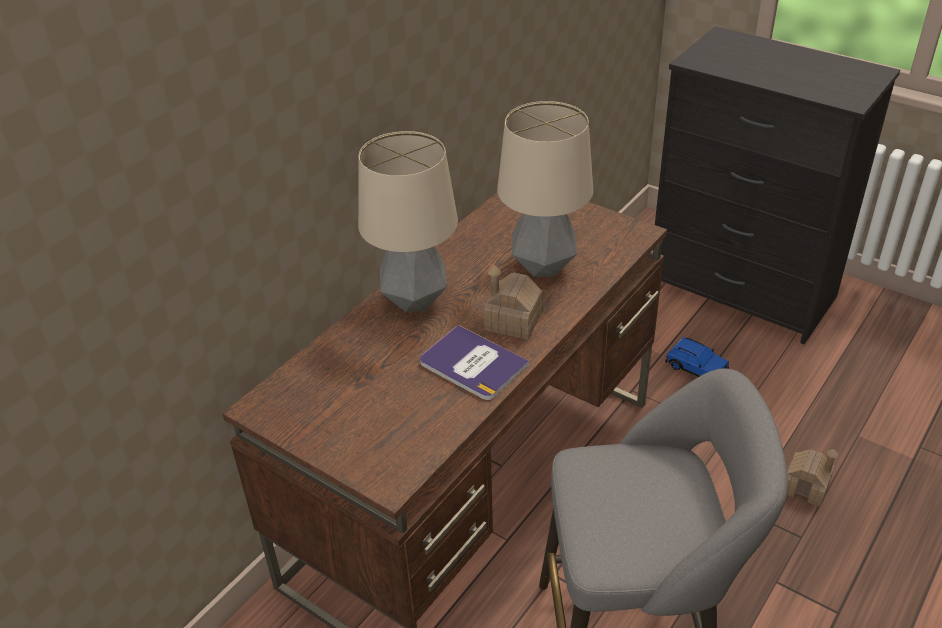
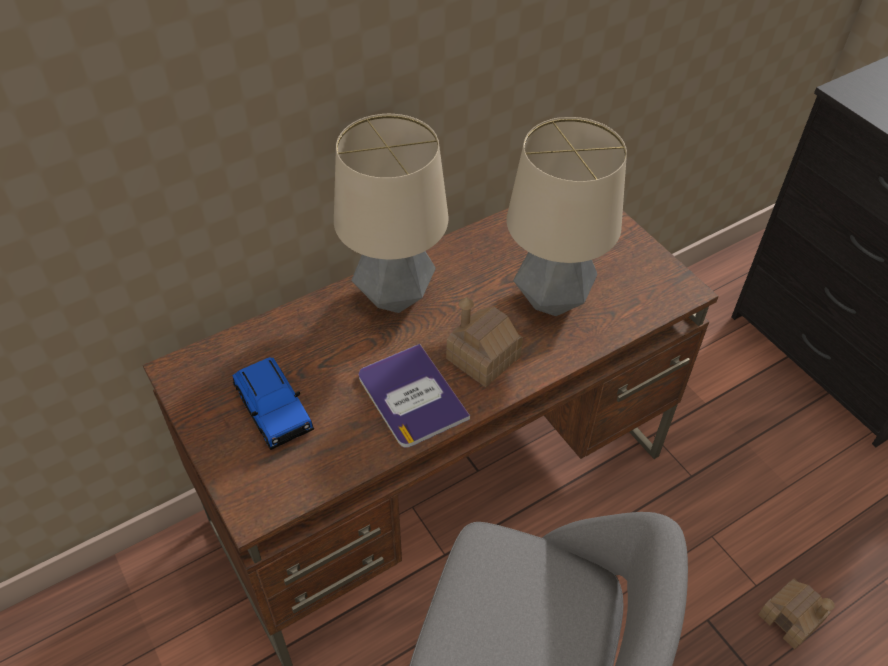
camera: 20 degrees right, 10 degrees up
blue toy car [665,337,729,377] -> blue toy car moved to [232,357,314,450]

